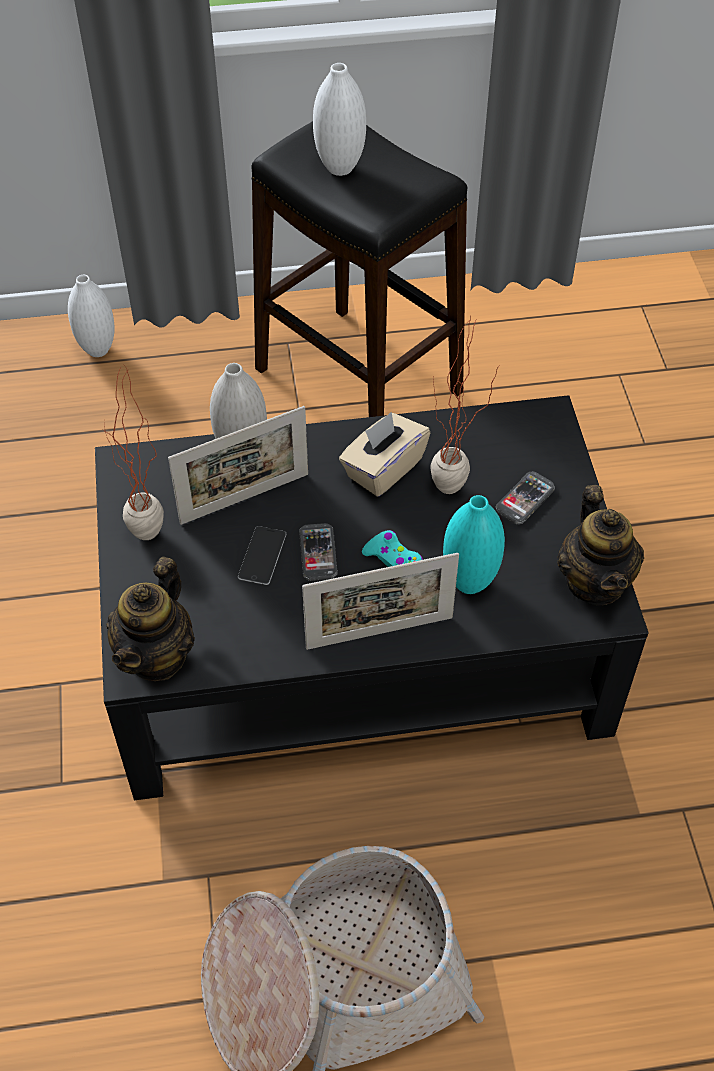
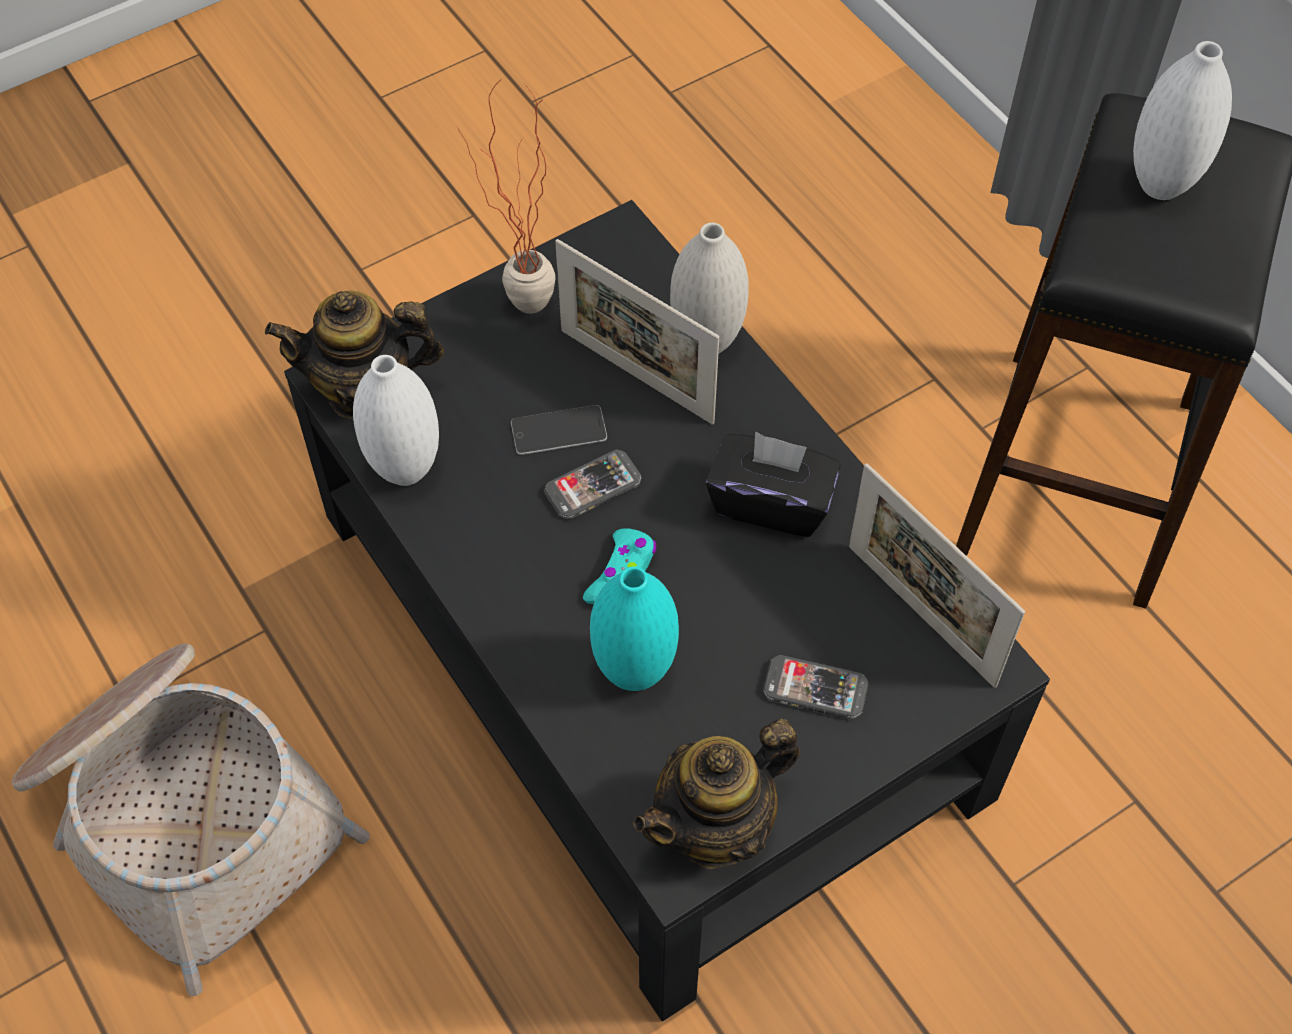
camera: 65 degrees right, 5 degrees up
white vase [68,275,114,357] -> white vase moved to [353,355,439,486]
picture frame [302,553,459,650] -> picture frame moved to [849,463,1025,688]
beige tissue box [339,412,430,497] -> black tissue box [706,431,841,537]
potted plant [430,316,500,494] -> none

